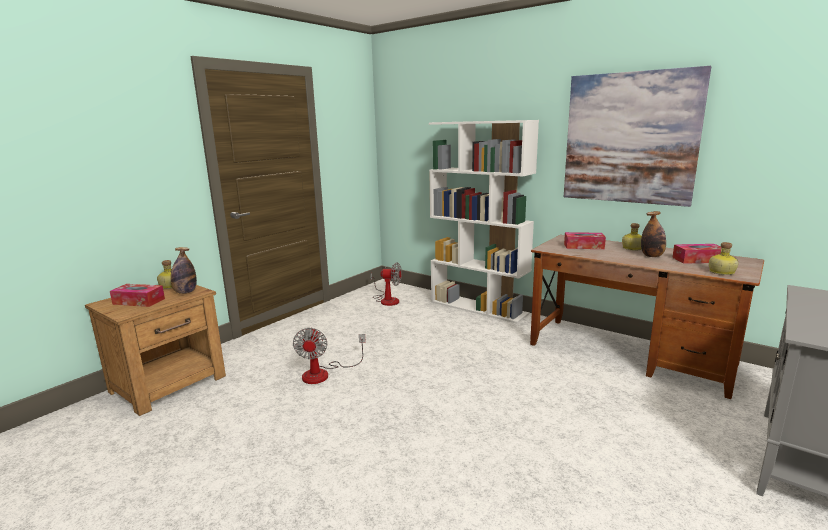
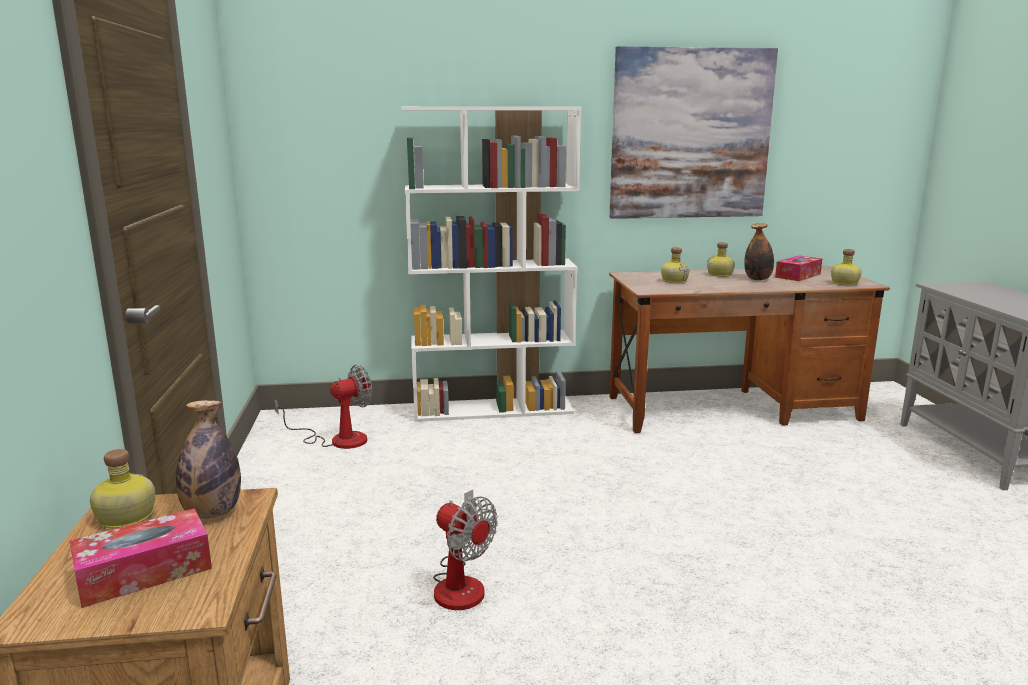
camera: 45 degrees left, 0 degrees up
tissue box [564,232,606,249] -> bottle [661,247,689,283]

